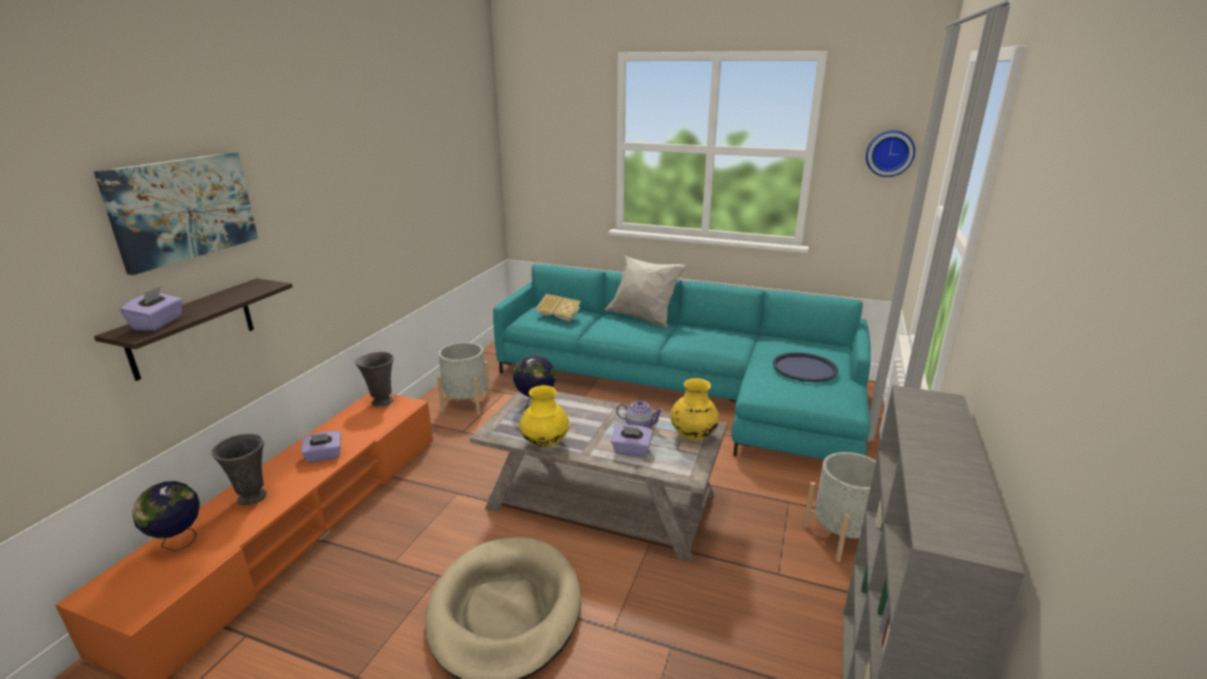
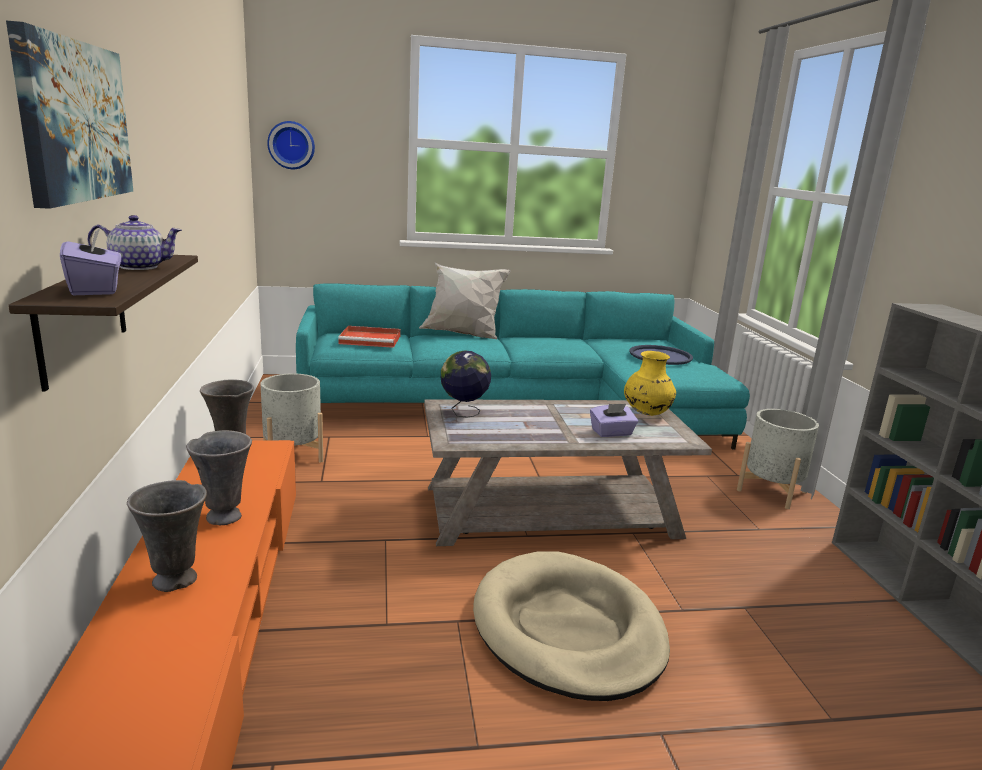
camera: 30 degrees left, 5 degrees down
globe [132,481,200,552] -> none
purple tissue box [301,431,341,462] -> grey vase [186,430,252,525]
yellow vase [519,385,569,447] -> none
book [535,294,581,323] -> red tray [338,326,401,348]
teapot [616,400,664,428] -> teapot moved to [88,215,182,270]
wall clock [866,130,915,177] -> wall clock moved to [267,121,315,169]

